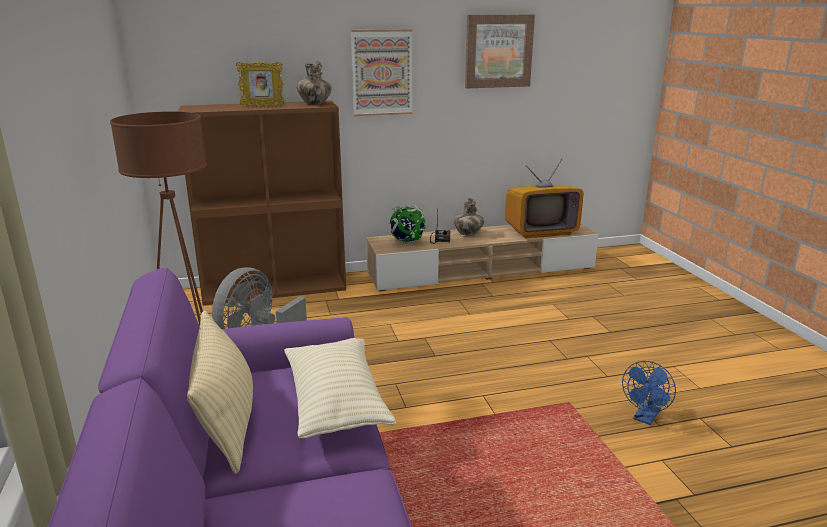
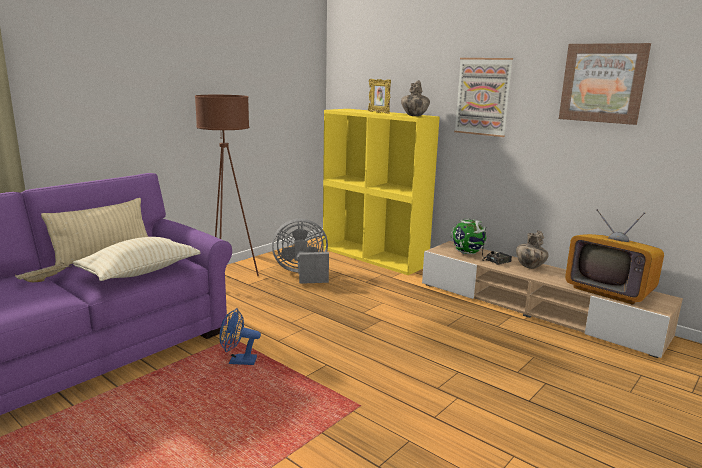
camera: 55 degrees right, 5 degrees down
brown bookcase [177,100,346,306] -> yellow bookcase [323,109,440,275]
blue fan [622,361,676,425] -> blue fan moved to [219,308,261,365]
none -> beige tray [15,262,72,282]

